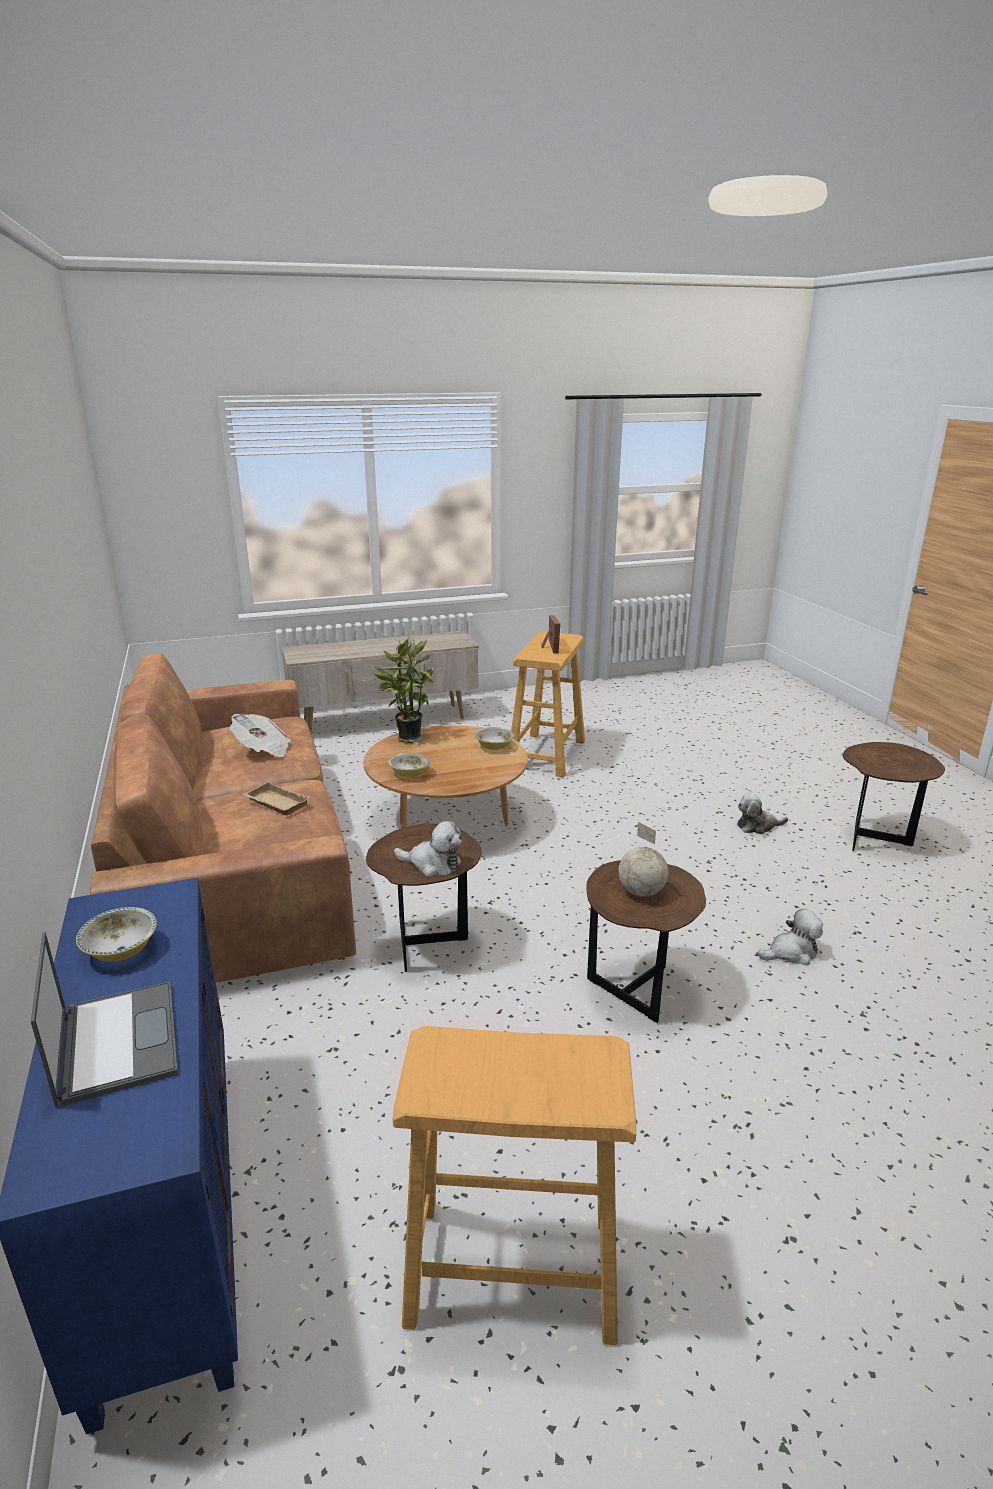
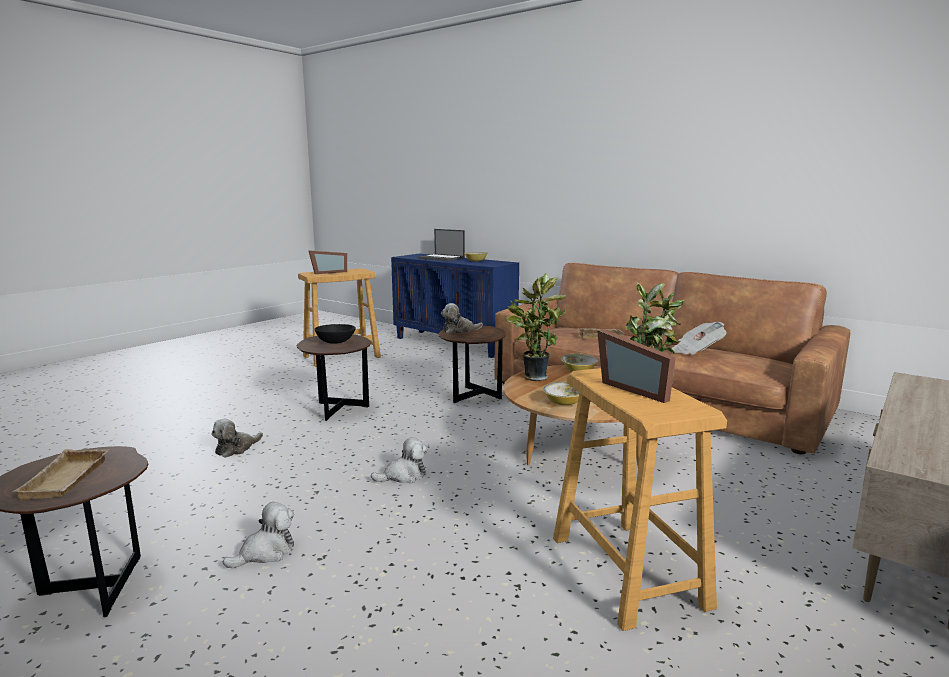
camera: 145 degrees right, 10 degrees down
globe [618,822,668,897] -> black bowl [315,324,356,343]
none -> beige tray [12,449,109,501]
none -> picture frame [308,250,347,274]
none -> plush toy [371,437,428,484]
none -> potted plant [506,273,566,381]

